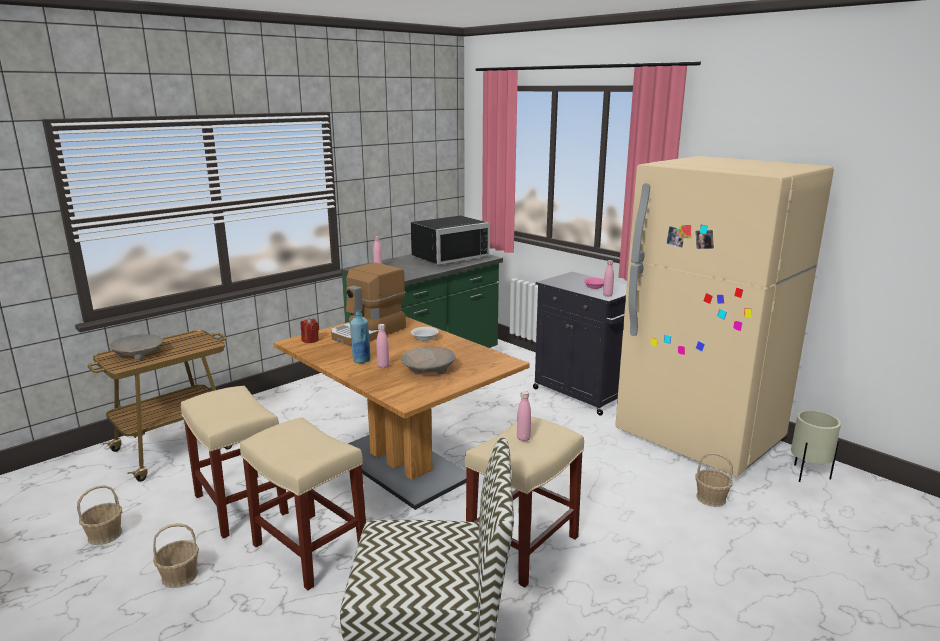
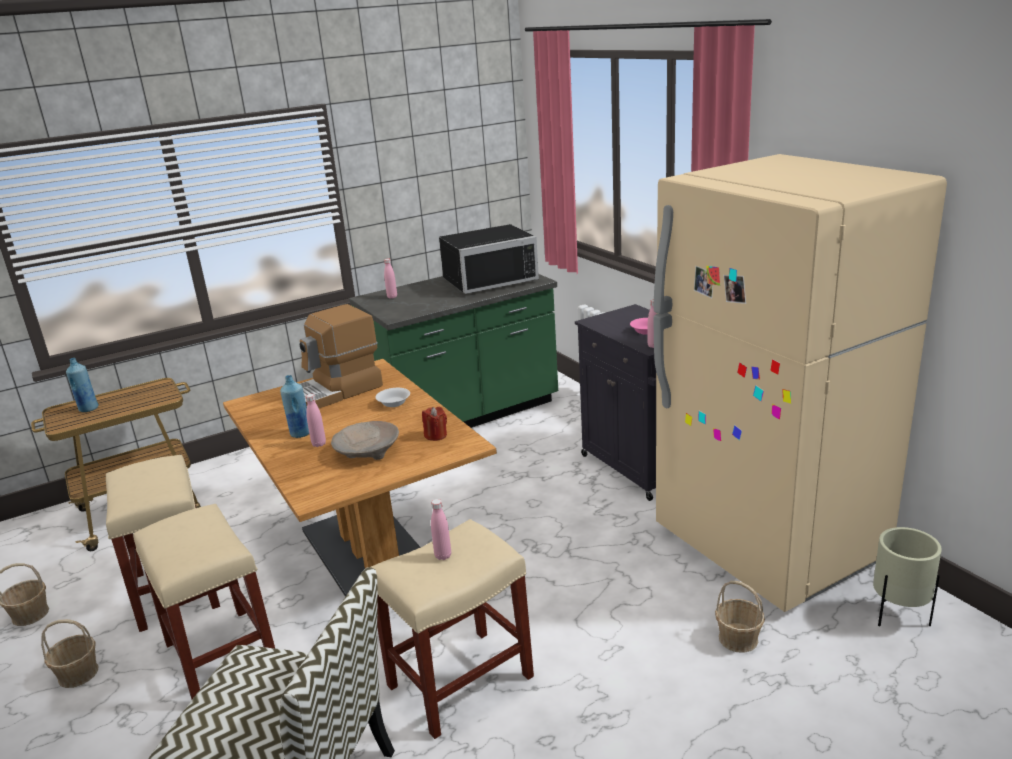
camera: 15 degrees right, 5 degrees up
beige bowl [109,334,163,360] -> blue bottle [66,358,99,412]
red candle [301,318,319,343] -> red candle moved to [422,407,447,441]

